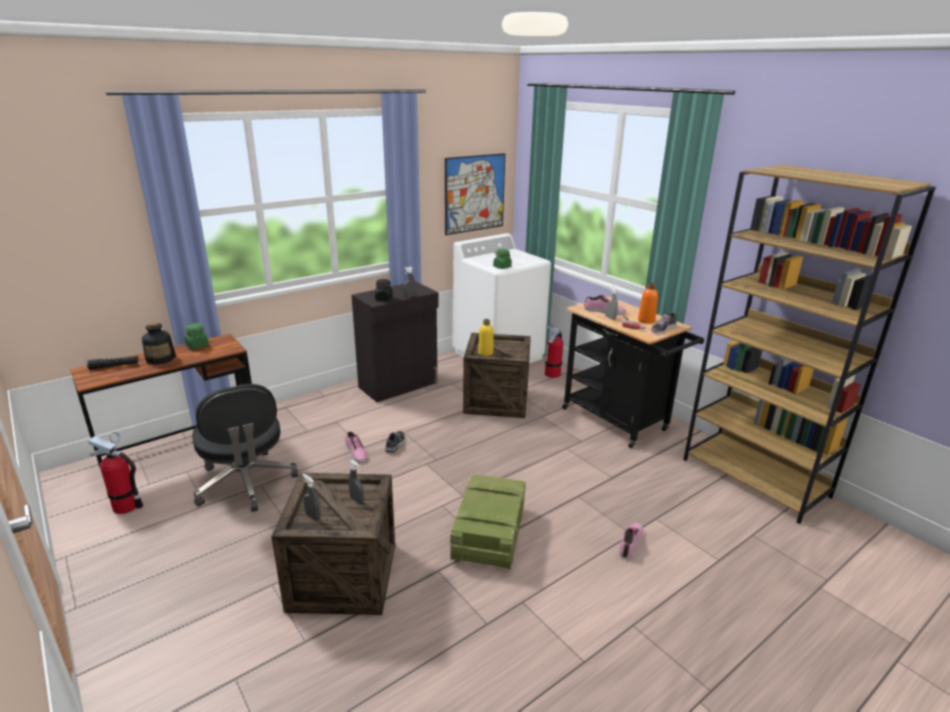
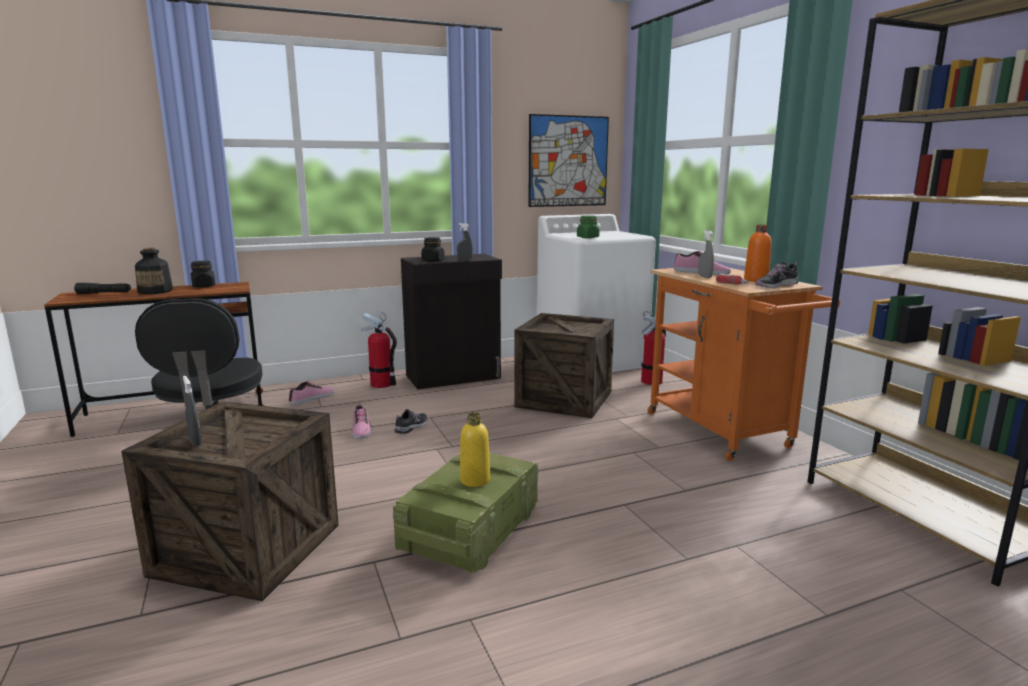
camera: 15 degrees right, 10 degrees down
fire extinguisher [88,432,143,514] -> fire extinguisher moved to [361,312,397,388]
green jar [184,323,209,349] -> black jar [191,261,215,288]
grey spray bottle [349,460,364,504] -> none
yellow bottle [478,319,494,356] -> yellow bottle moved to [460,412,490,487]
black cart [562,296,704,448] -> orange cart [647,268,840,461]
shoe [619,523,643,559] -> shoe moved to [289,381,335,405]

